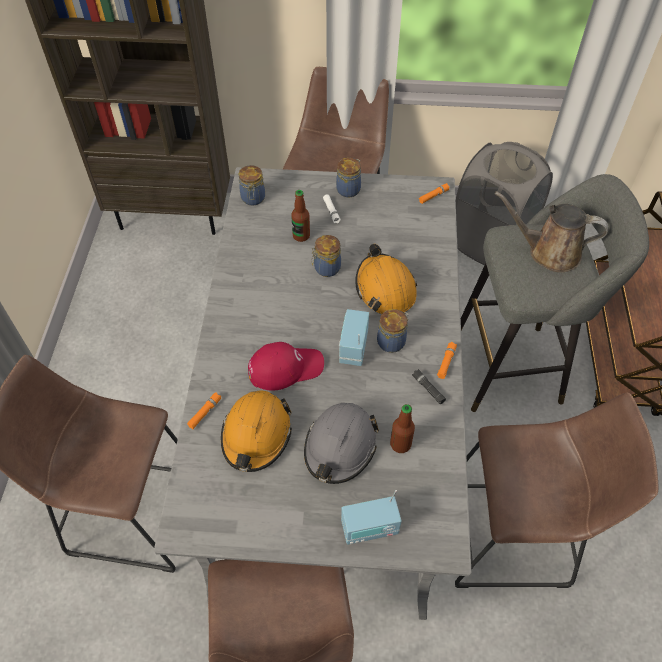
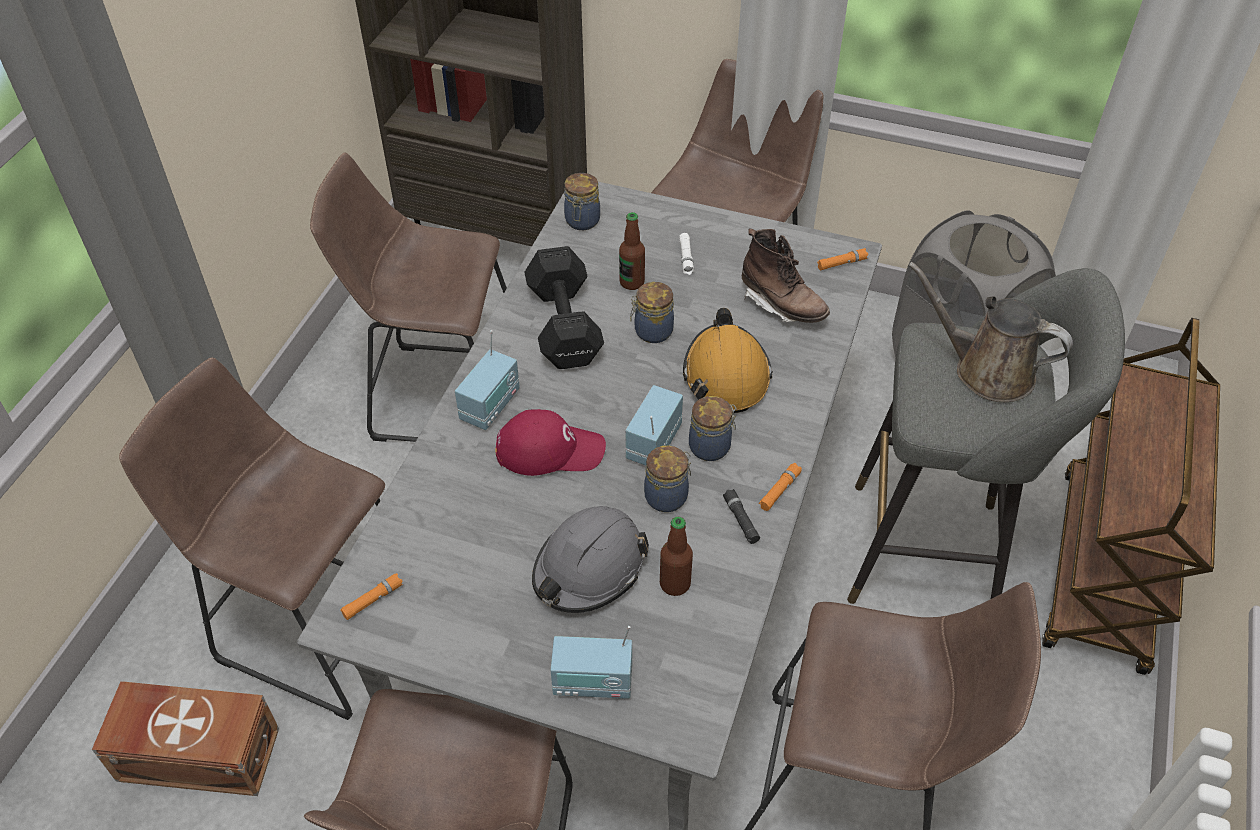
camera: 15 degrees right, 5 degrees down
orange flashlight [187,392,222,429] -> orange flashlight moved to [340,573,403,620]
orange hard hat [221,390,292,472] -> none
jar [336,158,361,197] -> jar moved to [644,446,691,512]
none -> brown storage box [92,681,279,796]
none -> brown stool [310,152,507,442]
none -> radio [455,330,520,430]
none -> black dumbbell [524,246,604,369]
none -> brown boot [742,229,830,323]

